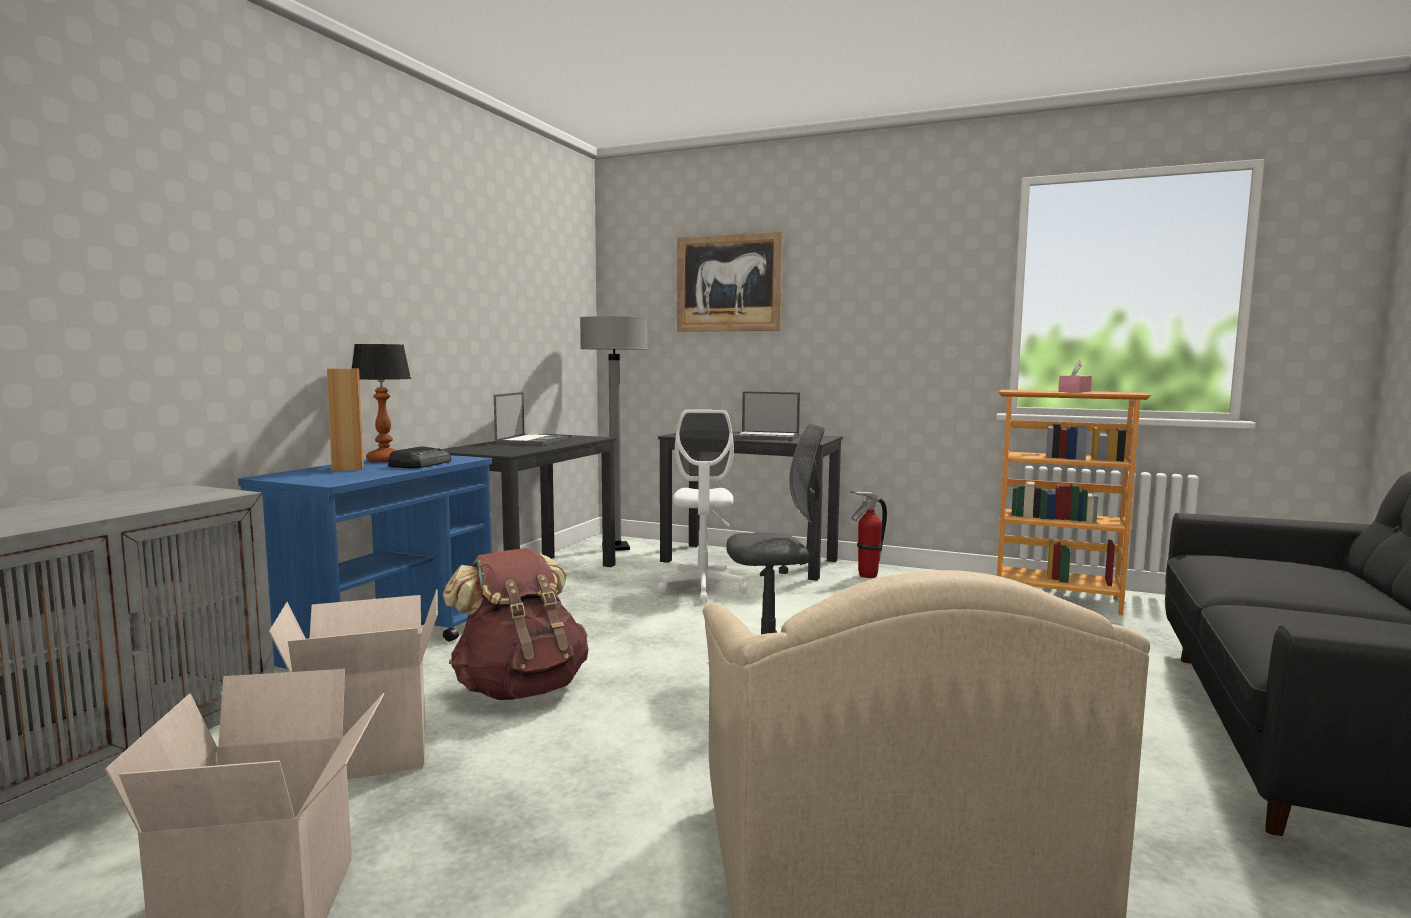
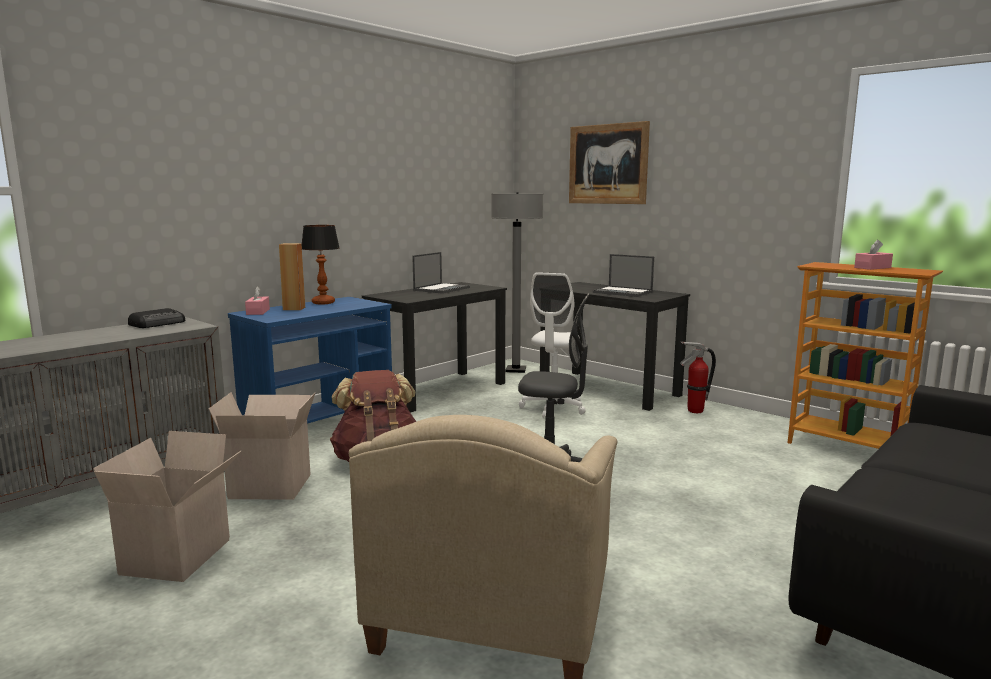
camera: 20 degrees right, 5 degrees up
radio [388,446,451,468] -> radio moved to [128,308,185,328]
none -> pink tissue box [245,286,270,315]

